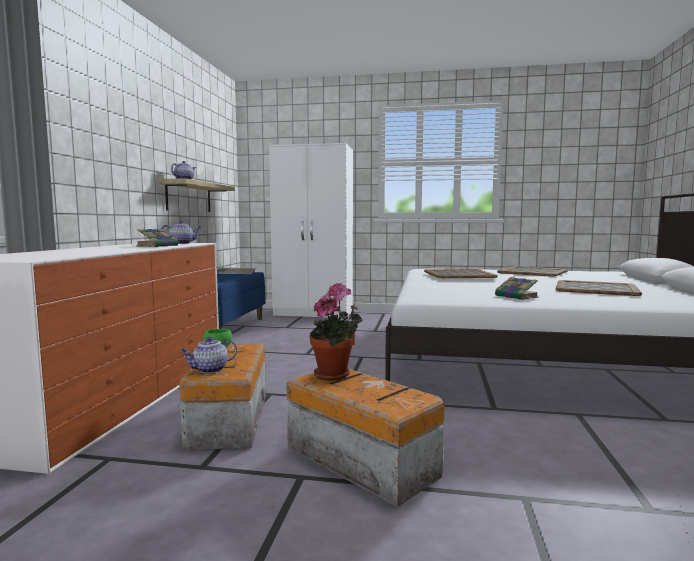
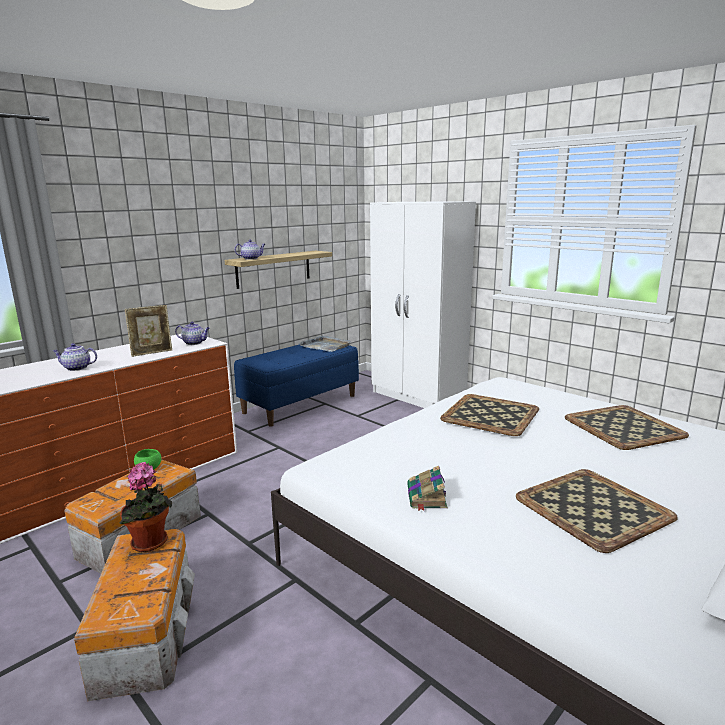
camera: 35 degrees right, 10 degrees up
book [136,229,179,247] -> picture frame [125,305,172,357]
teapot [181,337,237,373] -> teapot moved to [53,343,97,371]

